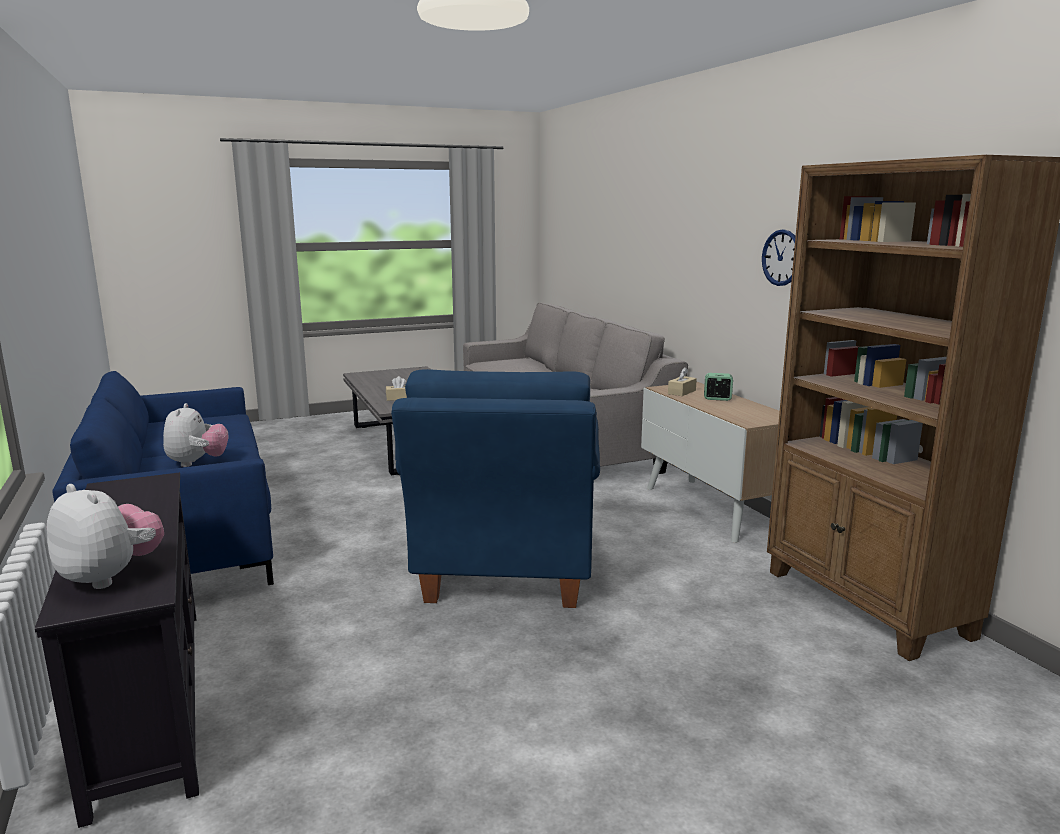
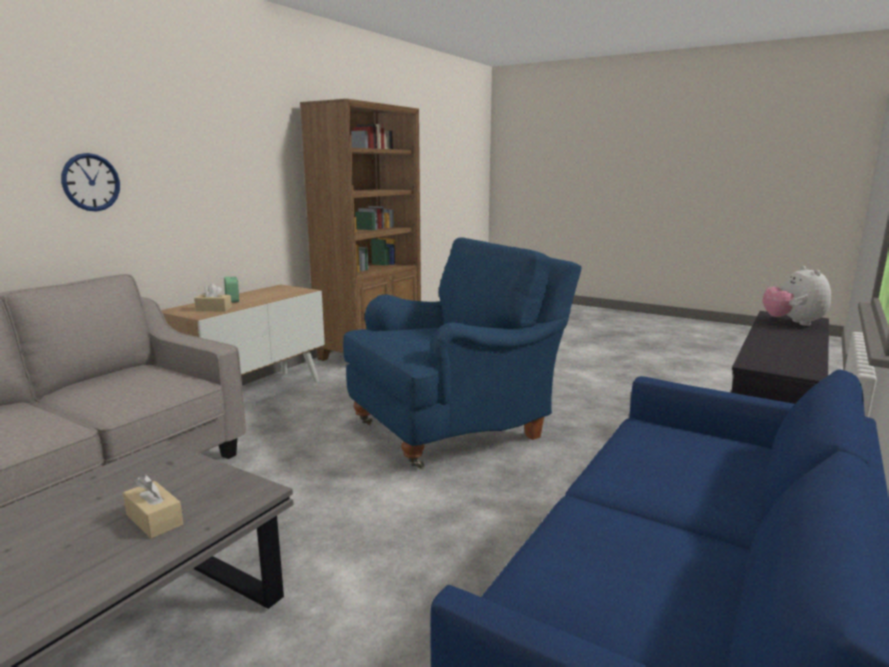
camera: 125 degrees left, 0 degrees up
plush toy [163,403,228,467] -> none
wall clock [762,229,796,286] -> wall clock moved to [61,153,120,212]

